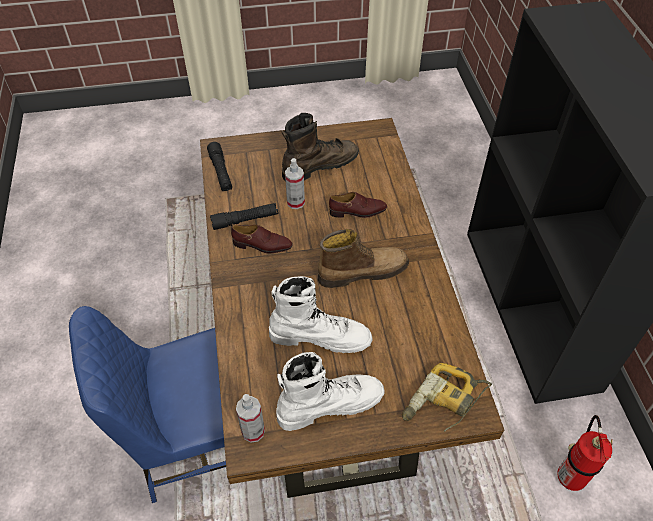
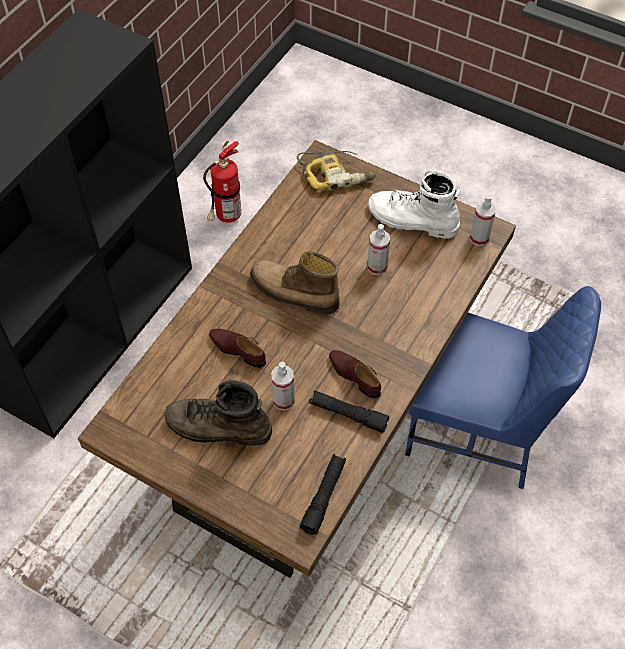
camera: 140 degrees left, 5 degrees up
white boot [269,276,372,353] -> spray bottle [367,224,390,275]

